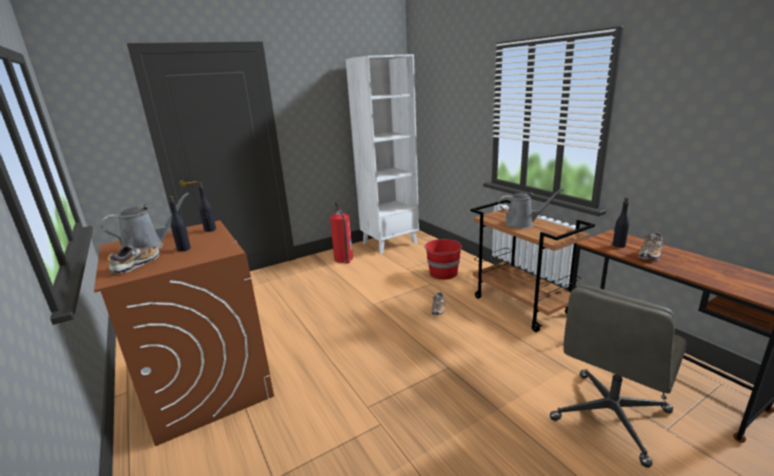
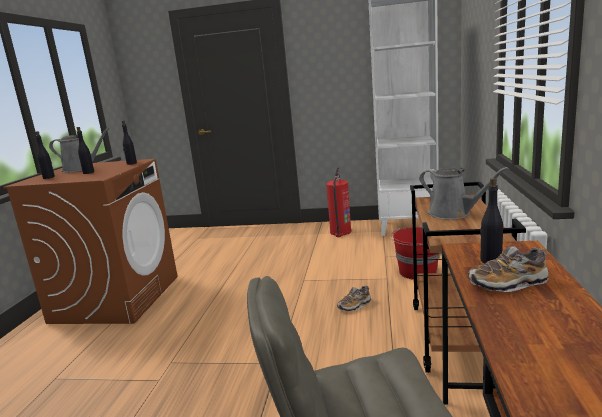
camera: 40 degrees right, 5 degrees down
shoe [107,245,160,274] -> black bottle [35,131,55,179]

